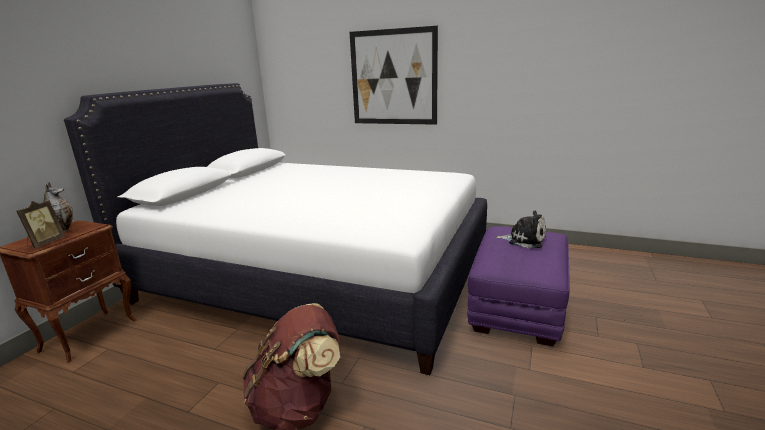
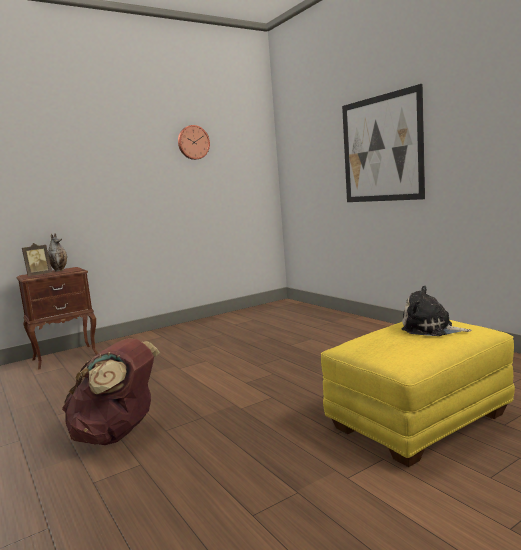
camera: 35 degrees right, 10 degrees down
white bed [64,83,487,375] -> none
purple ottoman [467,226,570,346] -> yellow ottoman [321,320,515,467]
plush toy [496,211,546,248] -> plush toy turned 150 degrees clockwise [402,286,472,336]
none -> wall clock [178,125,210,160]

